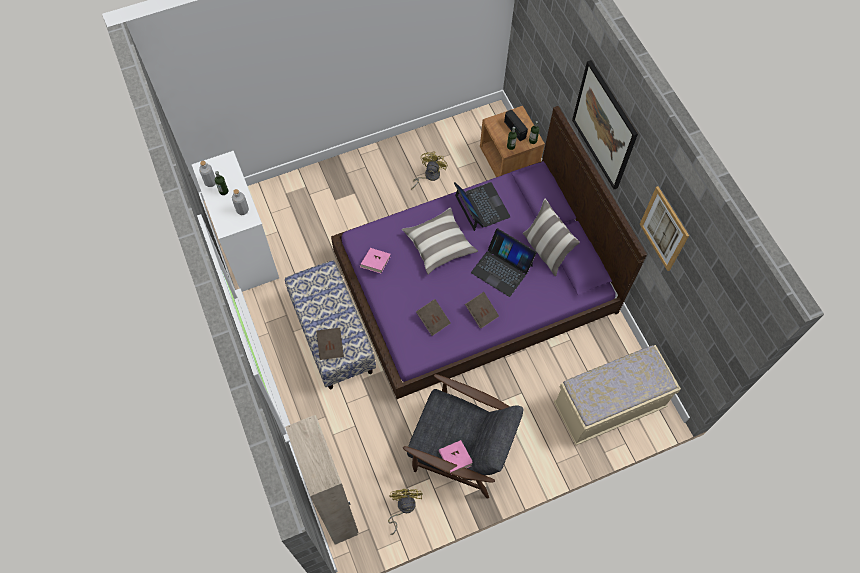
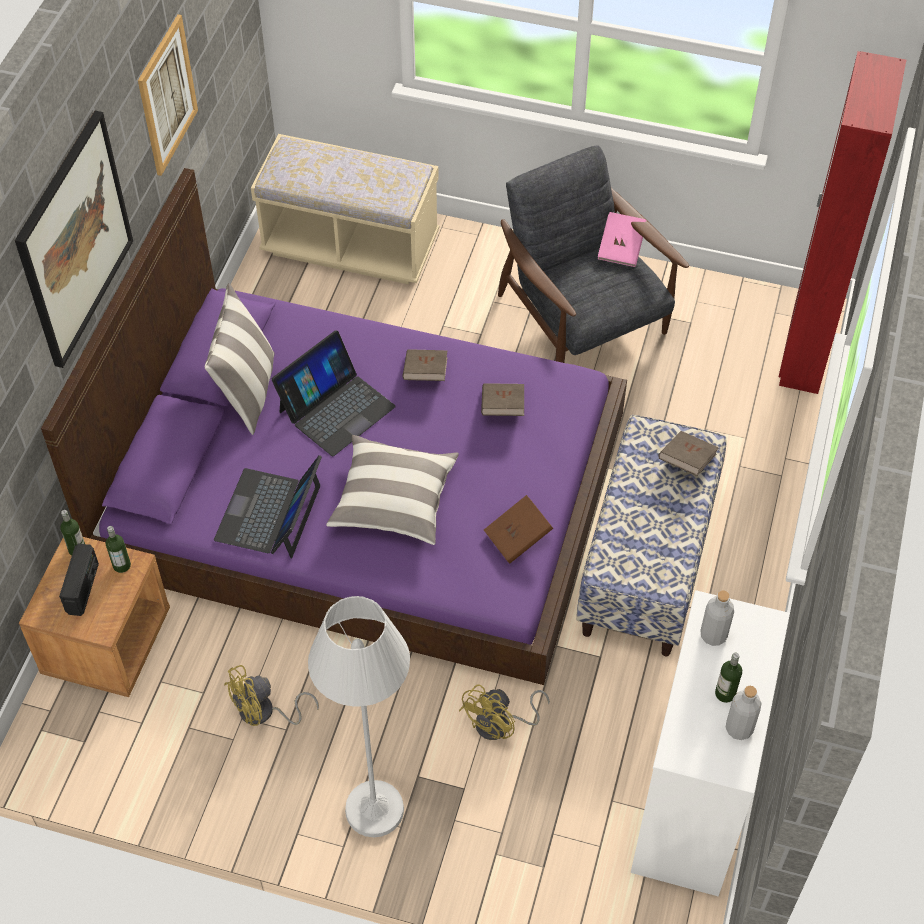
camera: 140 degrees left, 10 degrees down
beige wardrobe [285,415,359,545] -> red wardrobe [779,51,906,394]
pink book [360,248,391,273] -> brown book [484,495,553,564]
yellow fan [388,489,423,535] -> yellow fan moved to [459,684,550,740]
laptop [471,228,537,297] -> laptop turned 60 degrees clockwise [271,330,396,456]
none -> white floor lamp [308,596,410,837]

